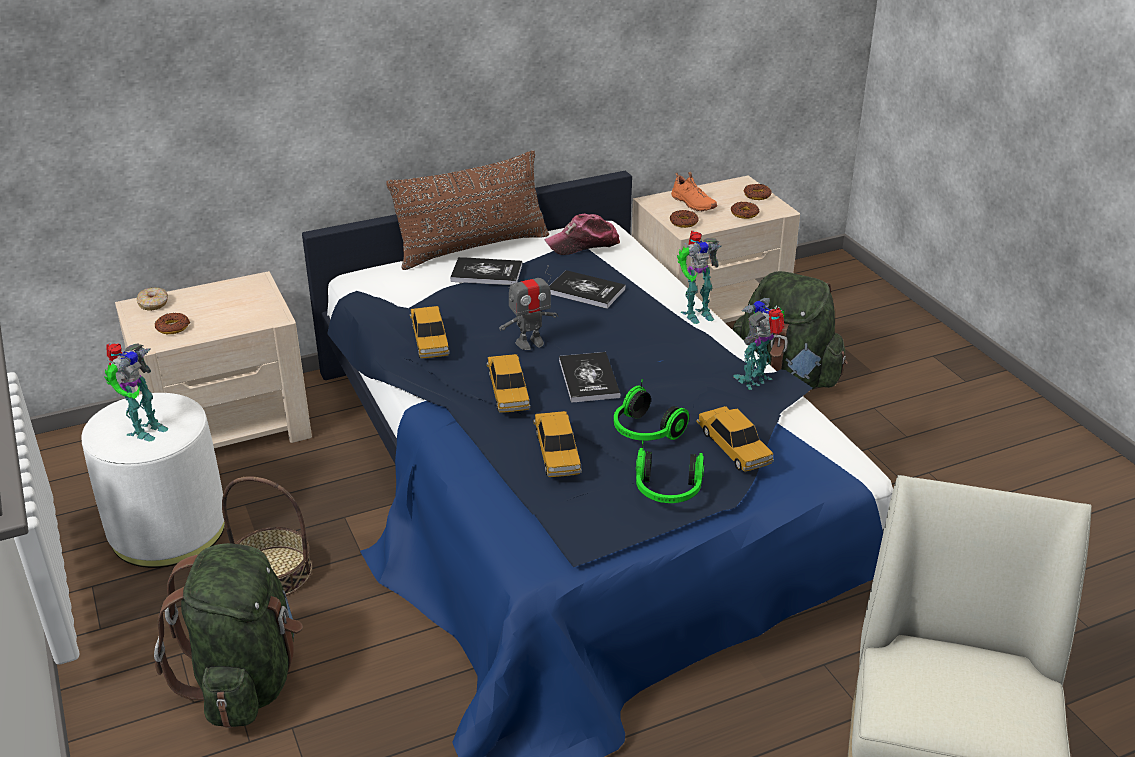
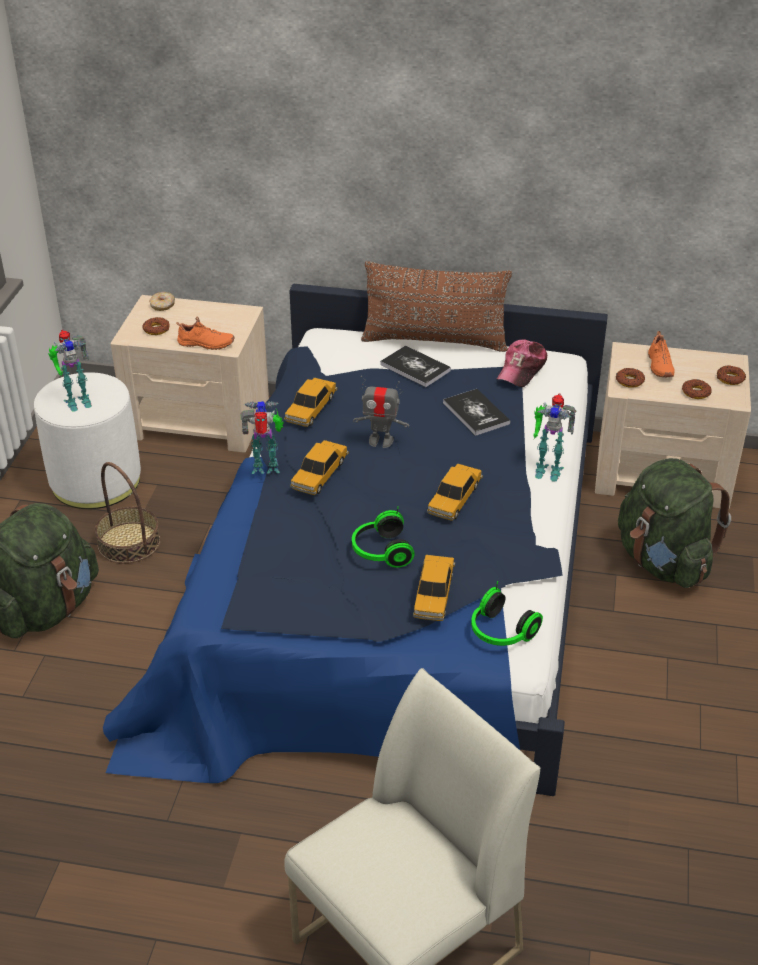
camera: 35 degrees right, 5 degrees up
toy car [533,411,582,477] -> toy car moved to [427,464,483,521]
cap [544,214,620,255] -> cap turned 75 degrees counterclockwise [497,339,547,387]
book [559,352,621,403] -> none
headphones [636,440,704,503] -> headphones moved to [471,581,543,646]
toy robot [733,298,785,390] -> toy robot moved to [240,401,284,474]
none -> orange shoe [176,317,234,350]

